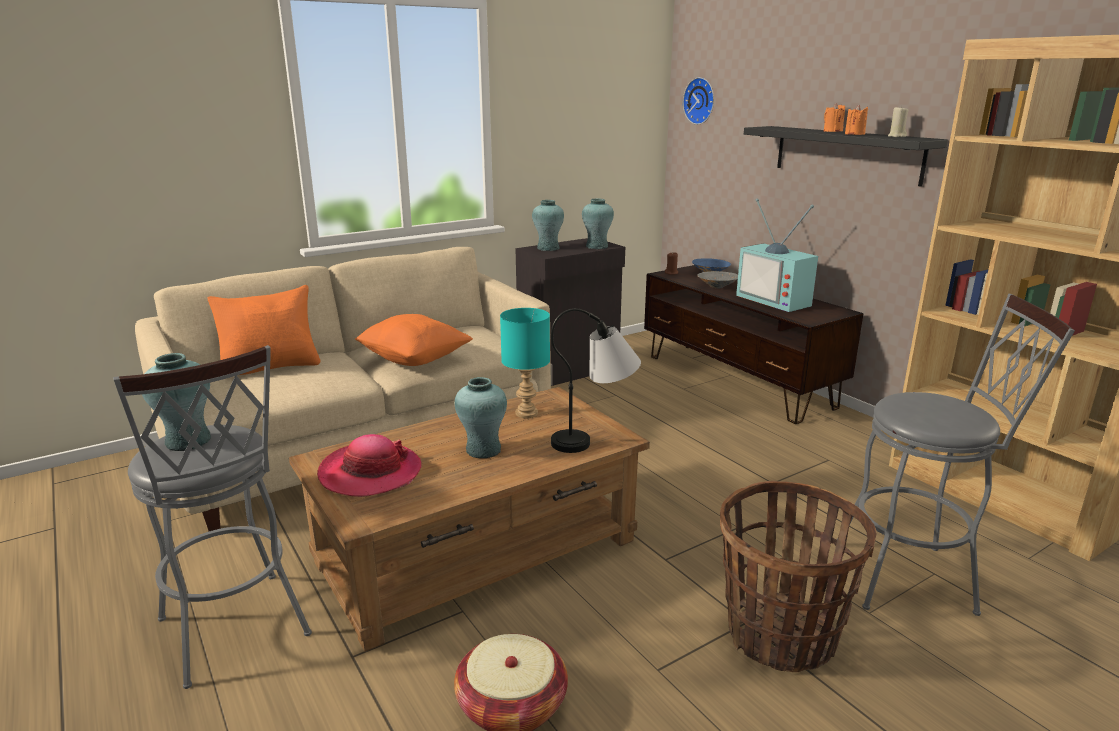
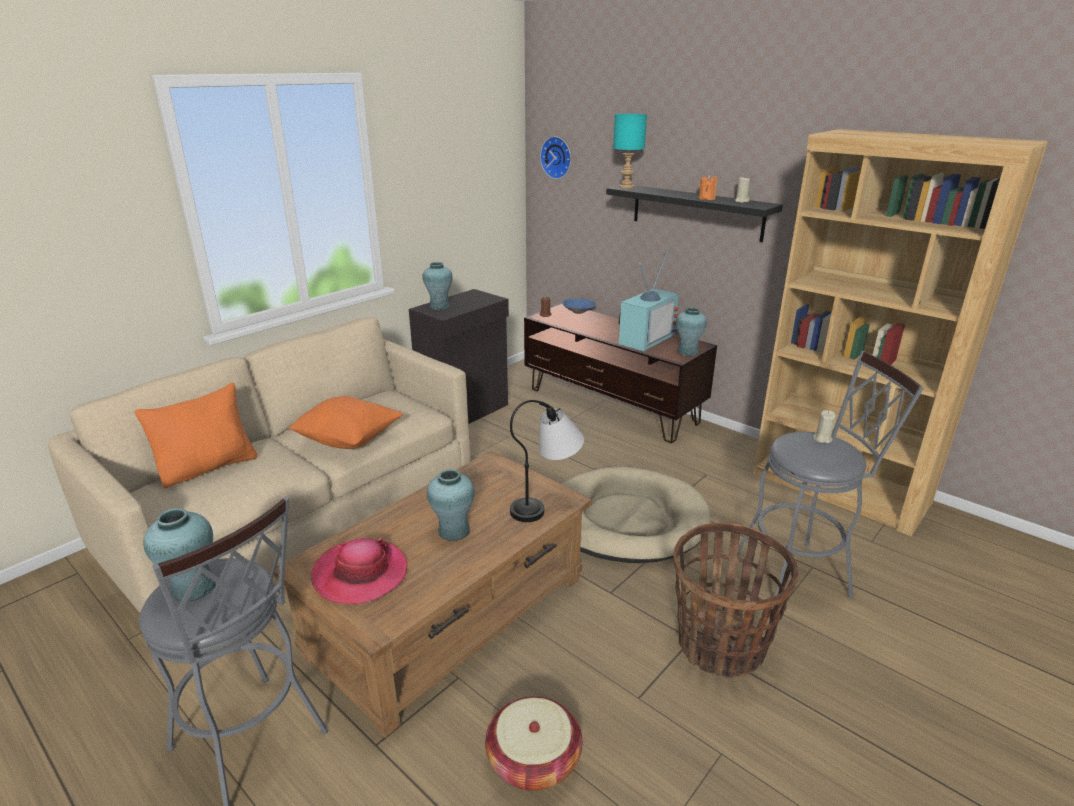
camera: 15 degrees left, 5 degrees up
turquoise table lamp [500,308,550,418] -> turquoise table lamp moved to [613,114,647,189]
turquoise vase [582,199,614,249] -> turquoise vase moved to [676,307,707,356]
grey bowl [697,271,738,288] -> none
television [736,199,818,312] -> television turned 90 degrees counterclockwise [619,249,679,351]
orange candle [824,103,845,132] -> none
none -> beige dog bed [562,467,711,563]
none -> beige candle [813,410,836,443]

